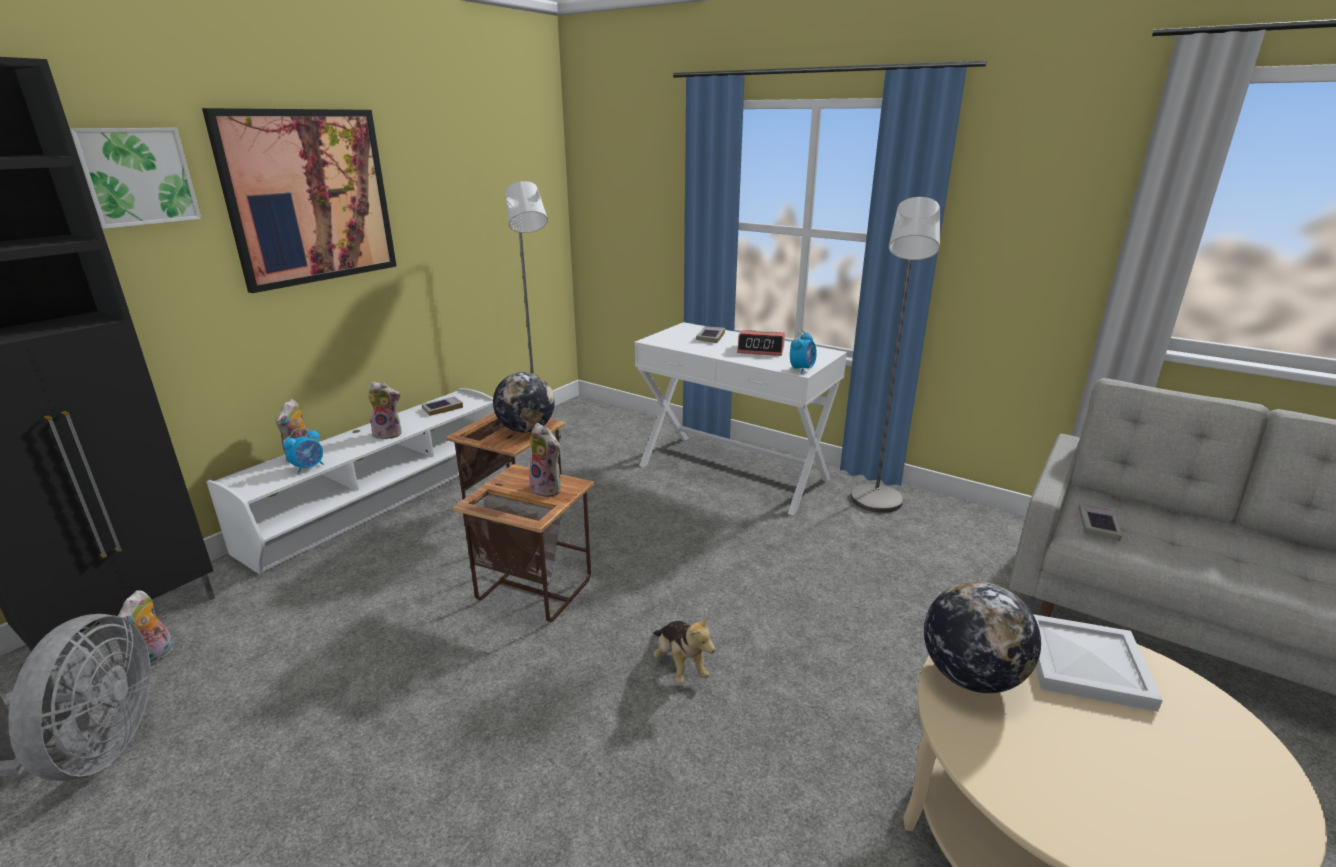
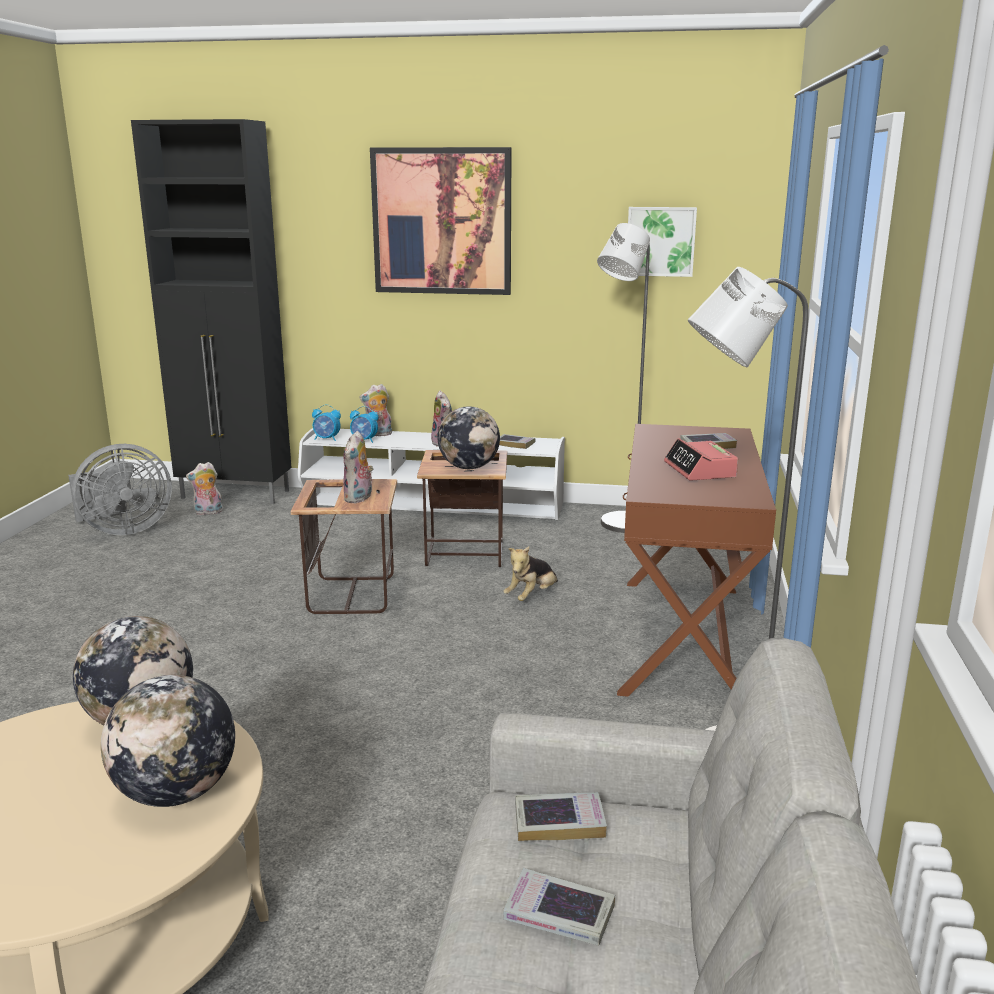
camera: 65 degrees right, 5 degrees down
picture [70,128,201,229] -> picture moved to [628,207,697,277]
white console table [634,322,847,515] -> brown console table [617,424,776,697]
plush toy [653,616,715,684] -> plush toy moved to [503,547,558,601]
alarm clock [790,330,817,374] -> alarm clock moved to [312,404,341,441]
white tray [1033,614,1163,712] -> globe [101,675,235,807]
none -> book [503,868,615,946]

